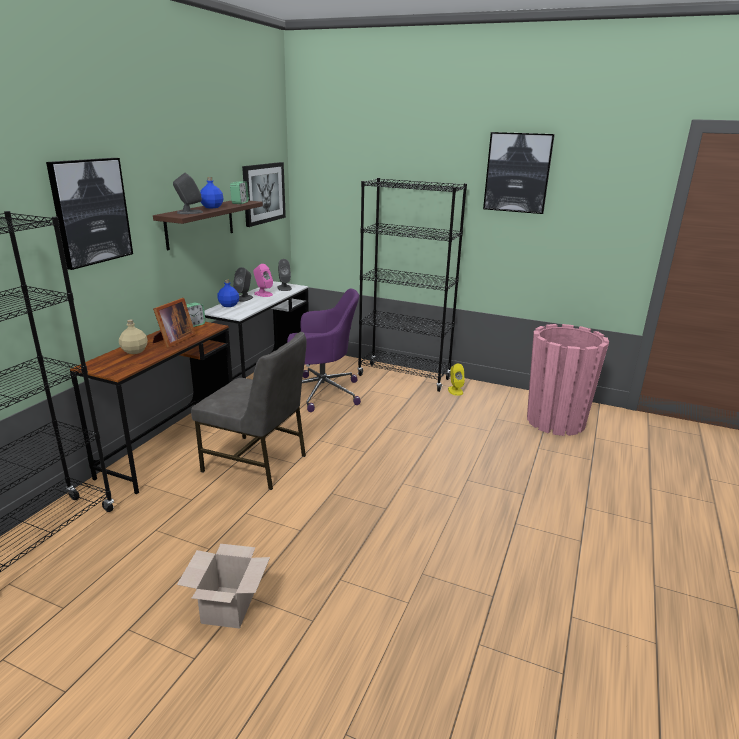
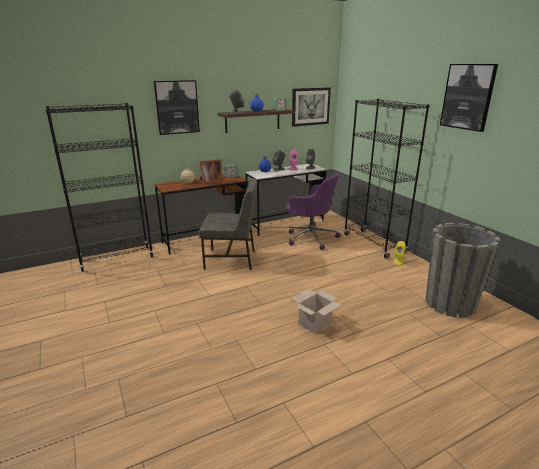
camera: 40 degrees right, 0 degrees up
cardboard box [177,544,270,629] -> cardboard box moved to [292,289,341,334]
grey chair [191,332,307,490] -> grey chair turned 60 degrees counterclockwise [199,178,257,270]
pink planter [527,324,609,436] -> grey planter [426,223,500,318]

